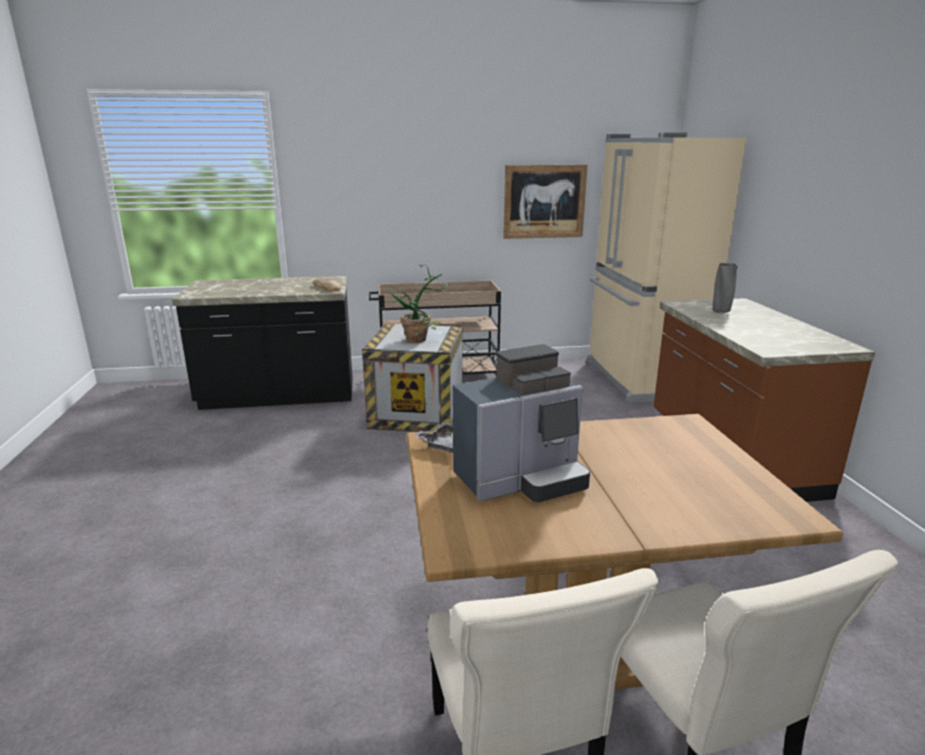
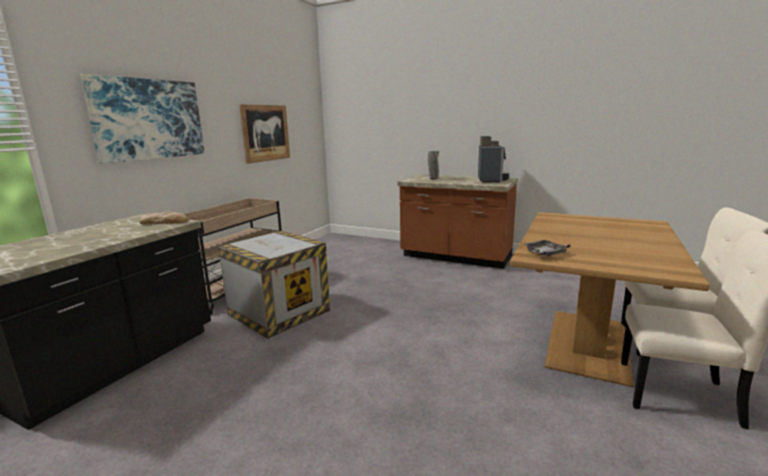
camera: 55 degrees left, 5 degrees down
potted plant [385,264,448,343] -> none
coffee machine [453,344,590,502] -> coffee machine moved to [478,136,509,183]
beige fridge [586,132,746,403] -> none
none -> picture [80,74,205,164]

